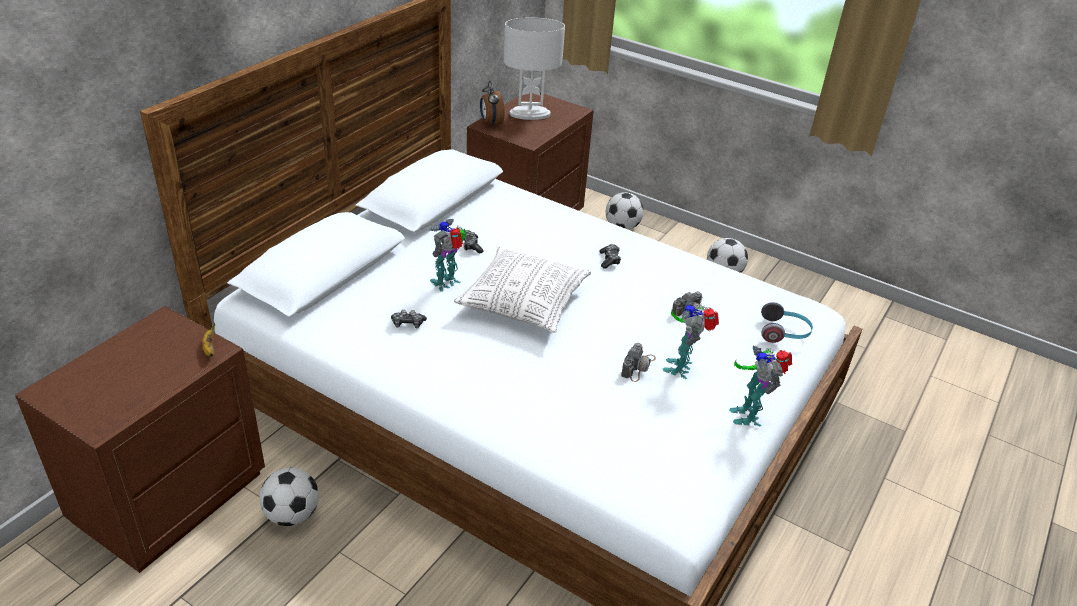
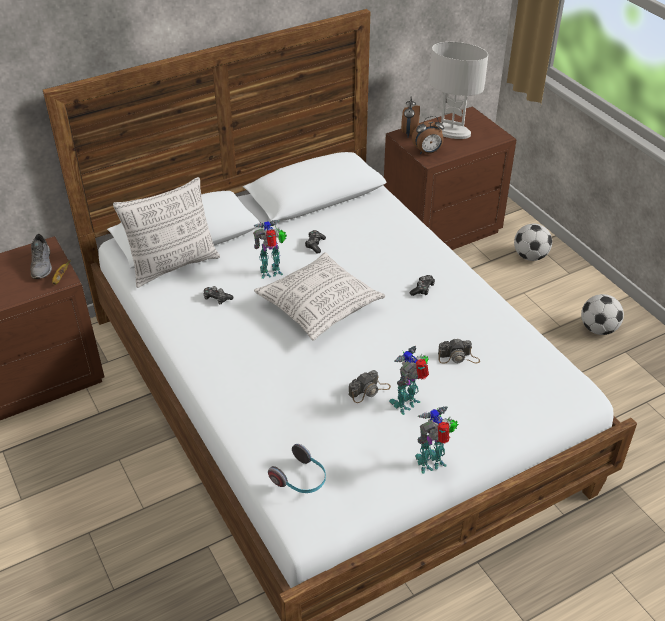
camera: 30 degrees right, 5 degrees up
football [259,467,319,526] -> none
toy robot [729,345,792,426] -> toy robot turned 45 degrees clockwise [415,407,458,474]
headphones [761,302,813,343] -> headphones moved to [268,444,326,493]
none -> grey shoe [30,234,52,279]
none -> pillow [113,177,220,288]
none -> alarm clock [412,116,444,154]

